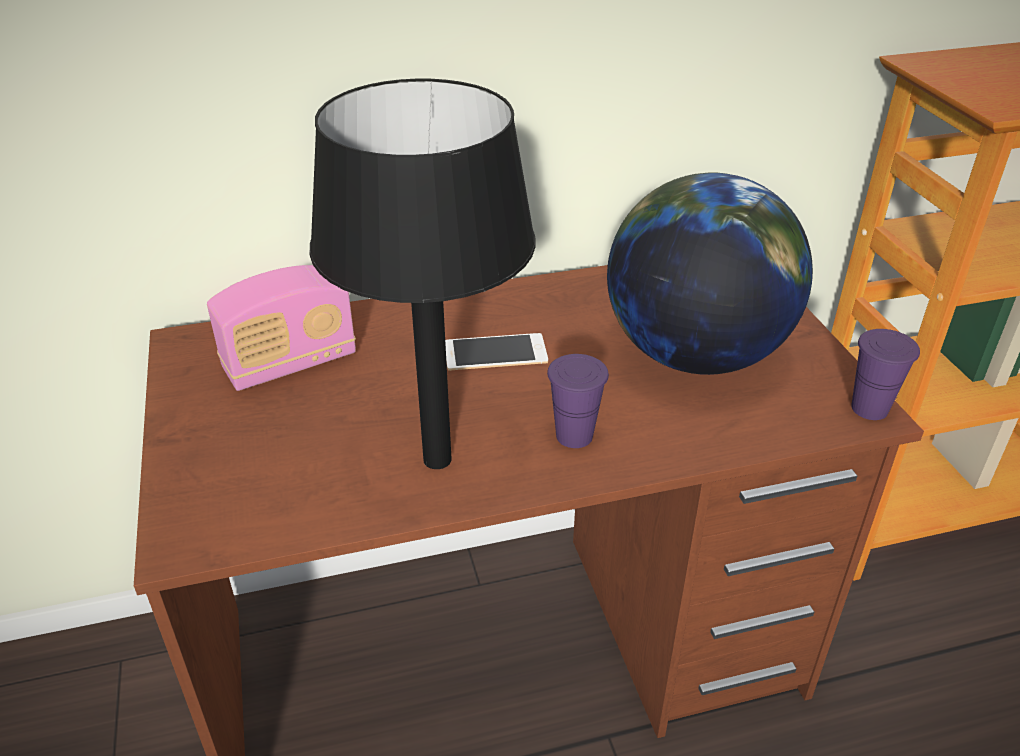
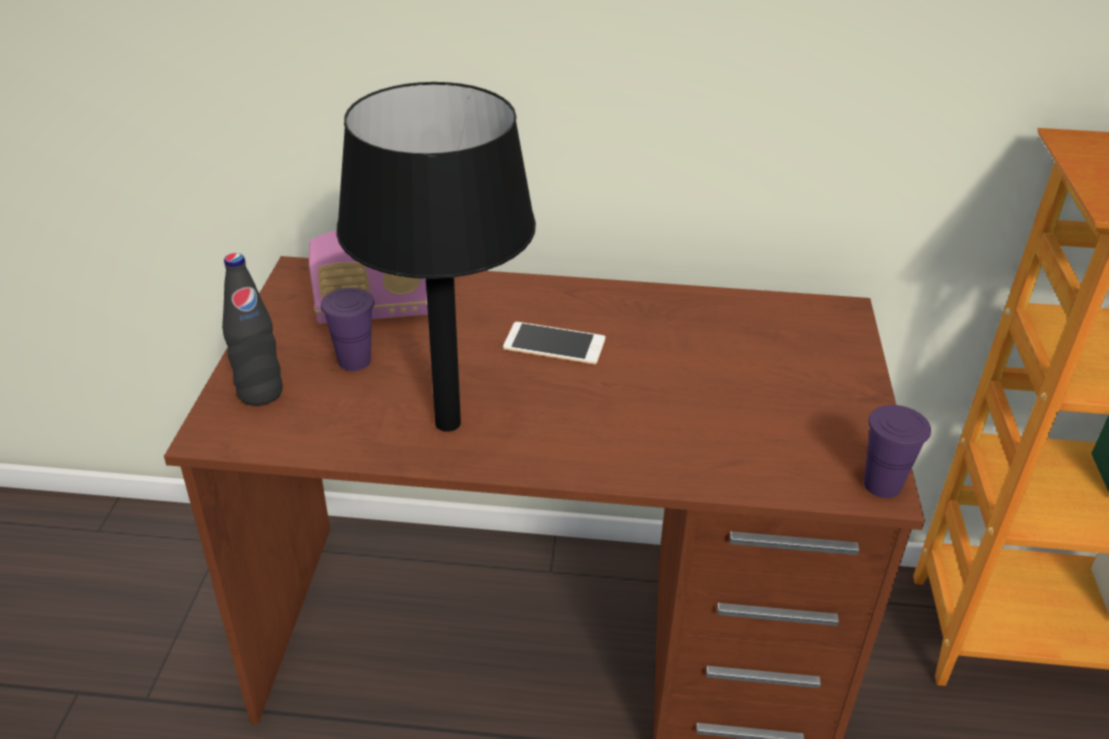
camera: 20 degrees right, 0 degrees up
purple cup [547,354,609,448] -> purple cup moved to [321,288,374,371]
globe [607,173,813,375] -> none
none -> black bottle [222,253,283,406]

